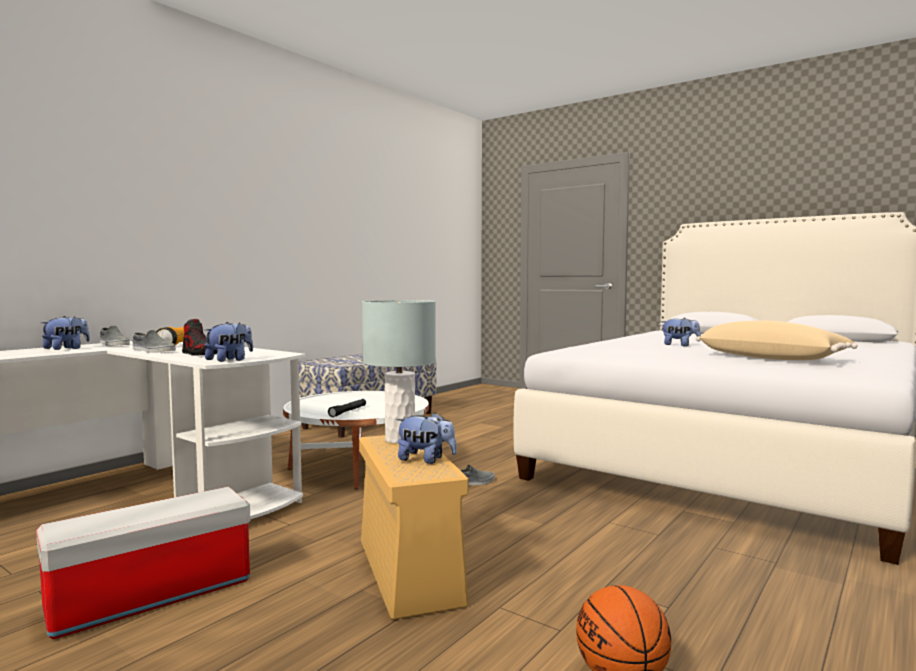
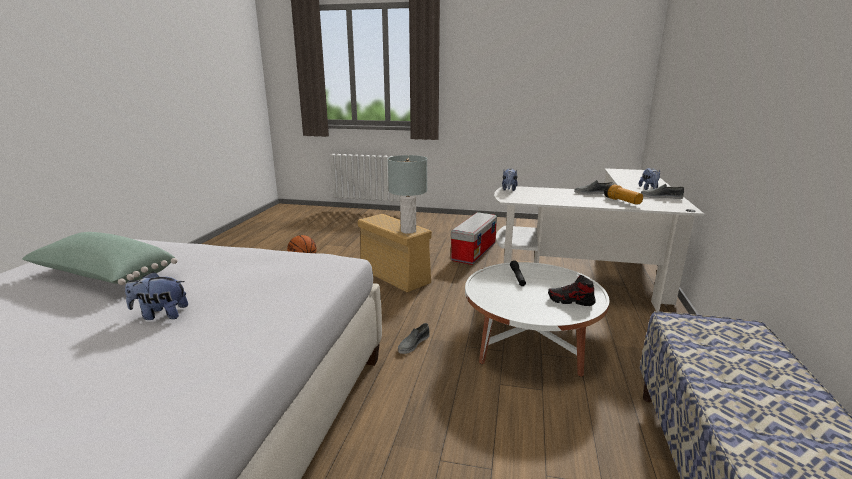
camera: 155 degrees right, 15 degrees up
shoe [182,319,218,356] -> shoe moved to [548,275,596,306]
plush toy [396,412,457,464] -> none
beige pillow [696,321,858,360] -> green pillow [22,232,177,285]

